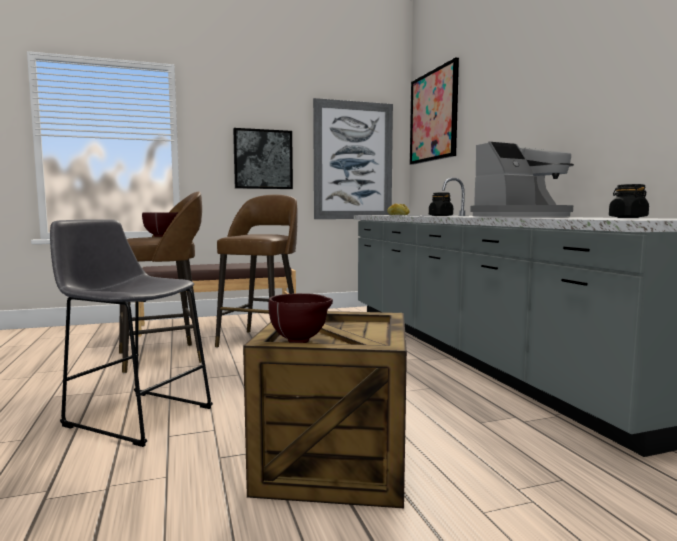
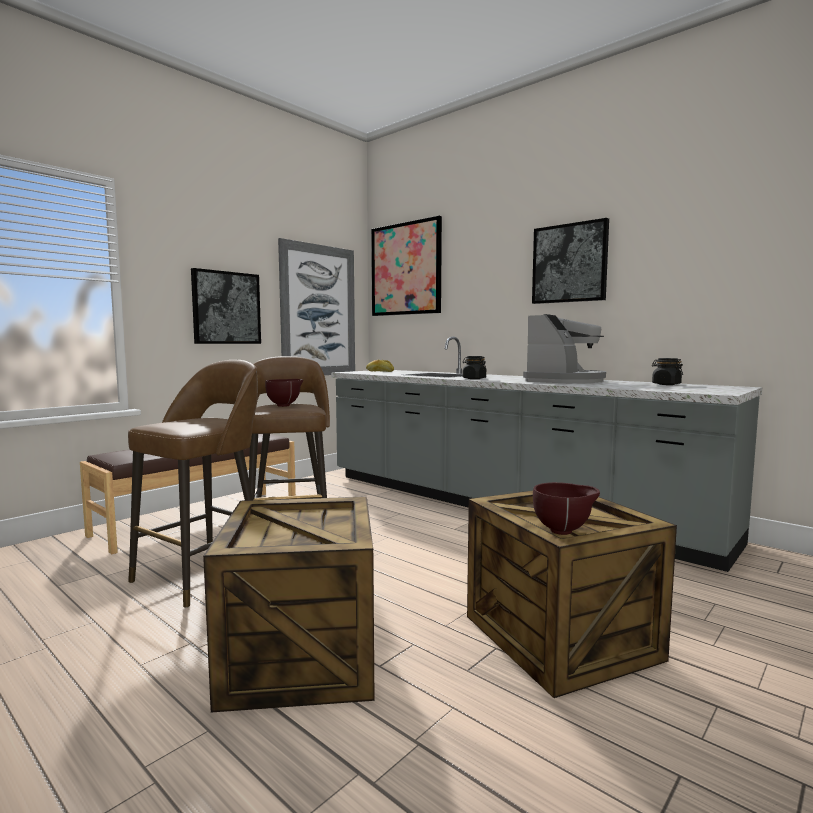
camera: 30 degrees left, 0 degrees up
grey stool [50,219,213,447] -> crate [203,497,375,713]
brown bowl [142,212,179,237] -> brown bowl moved to [265,379,303,407]
none -> picture [532,218,609,304]

